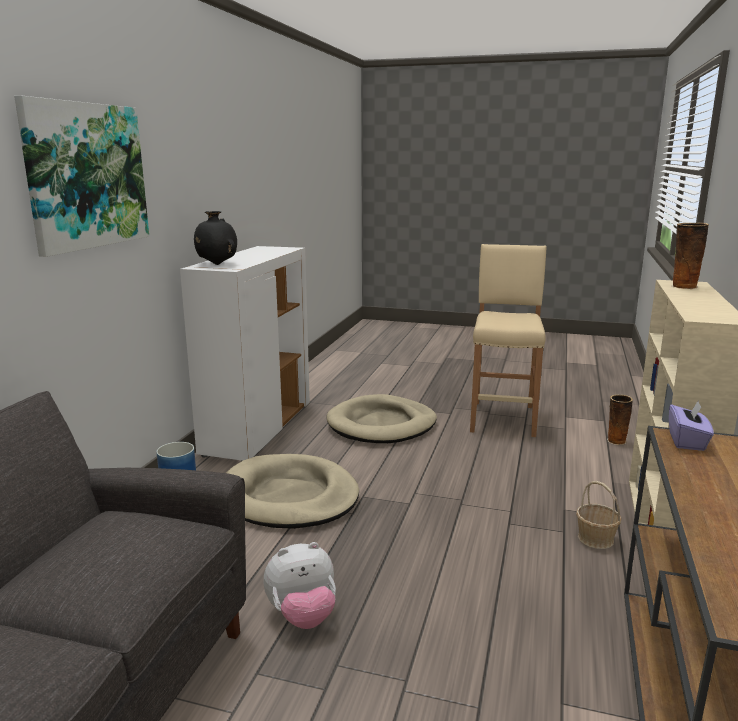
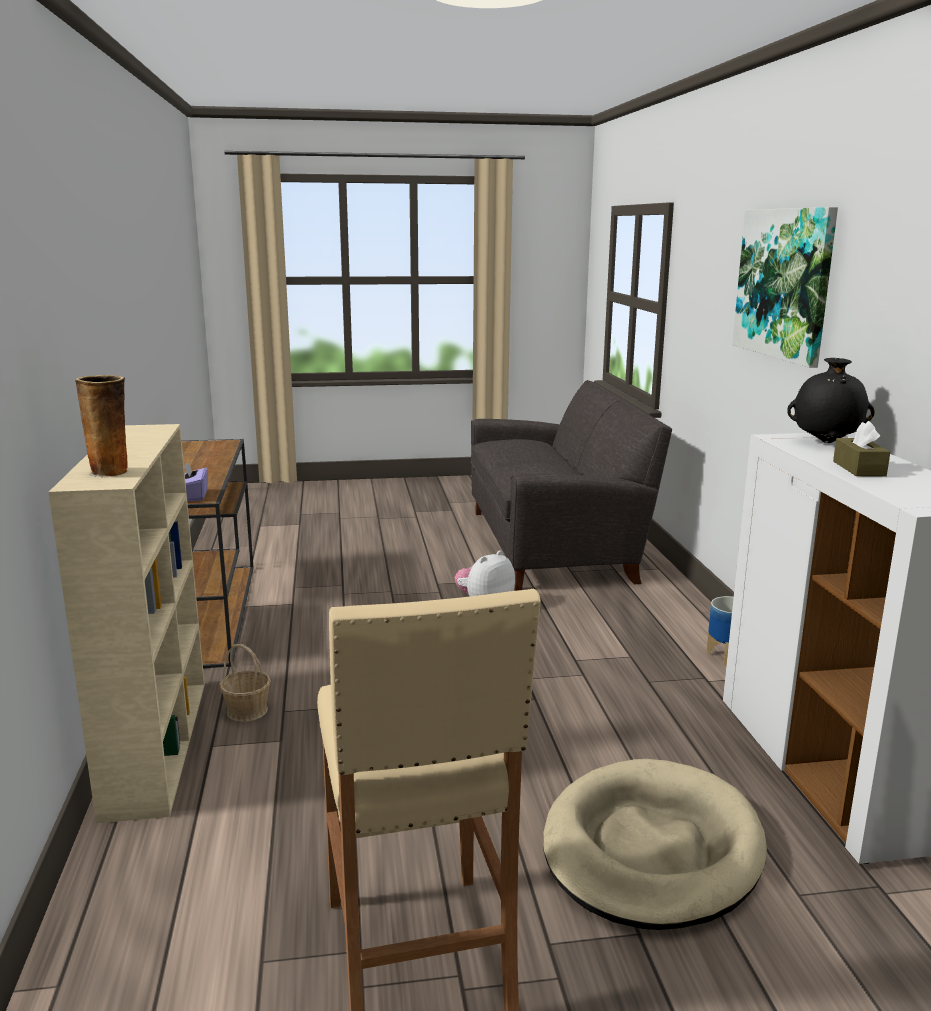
camera: 155 degrees right, 0 degrees up
beige dog bed [226,454,359,529] -> none
vase [608,394,633,445] -> none
none -> brown tissue box [833,421,890,477]

